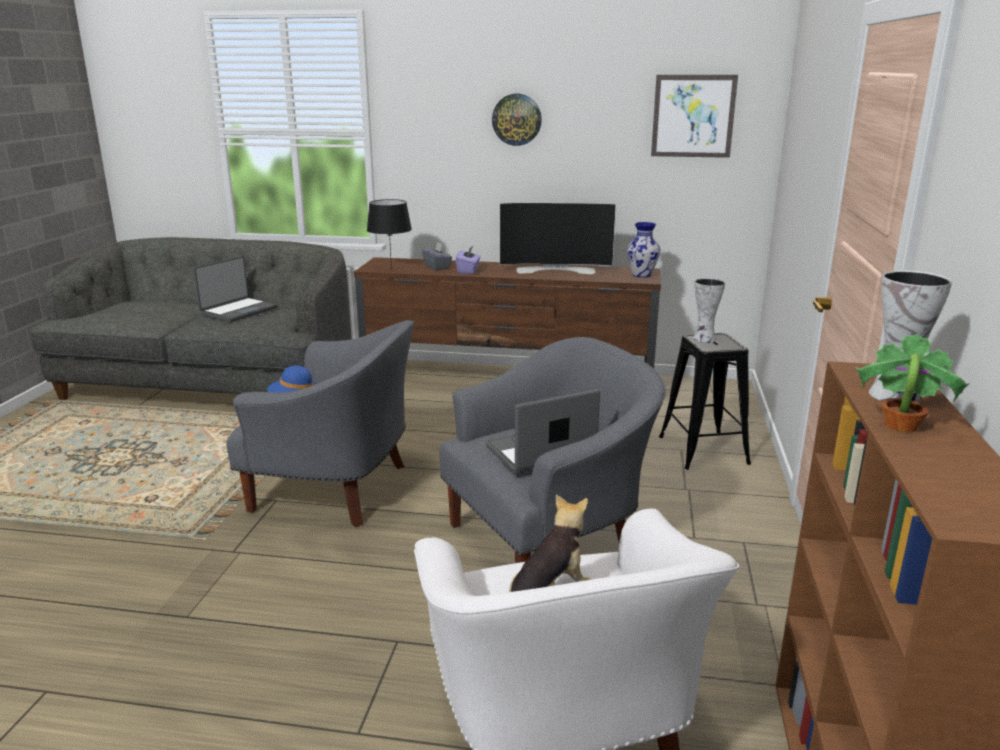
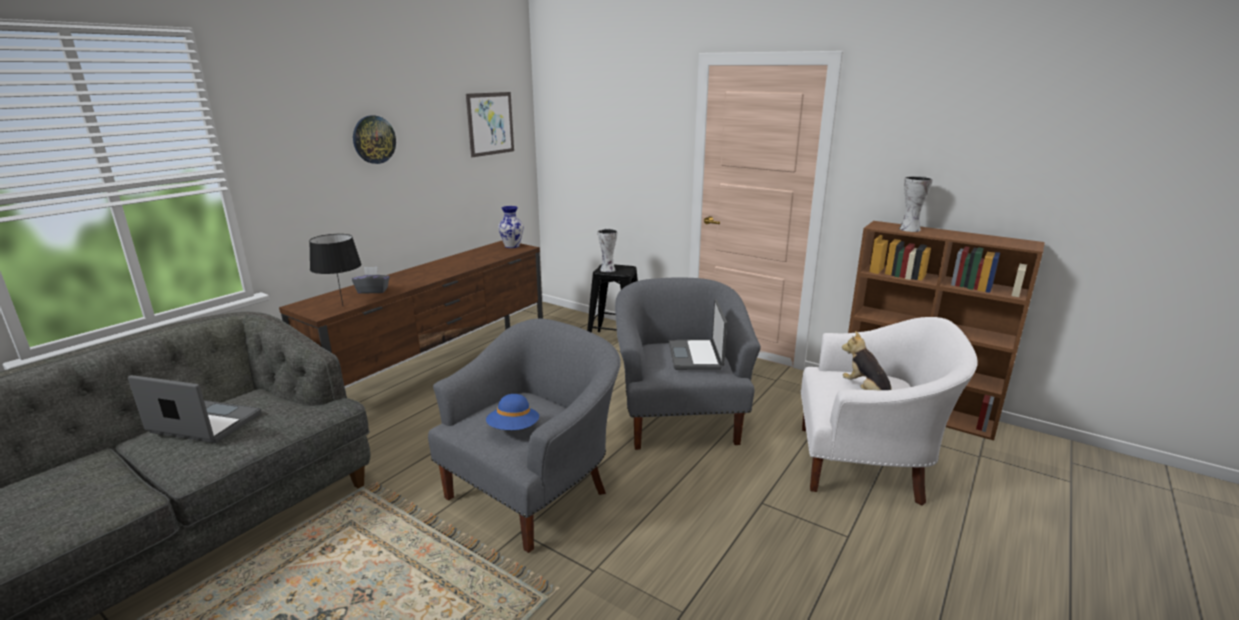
camera: 65 degrees left, 0 degrees up
laptop [193,256,278,322] -> laptop turned 45 degrees counterclockwise [128,375,261,443]
purple tissue box [456,246,481,274] -> none
television [500,203,616,274] -> none
potted plant [855,334,970,432] -> none

